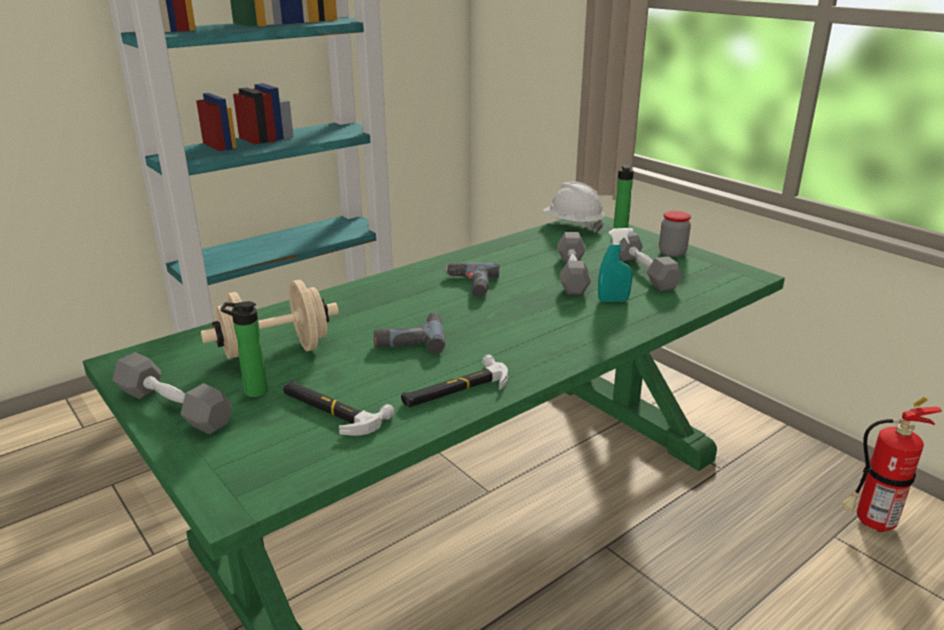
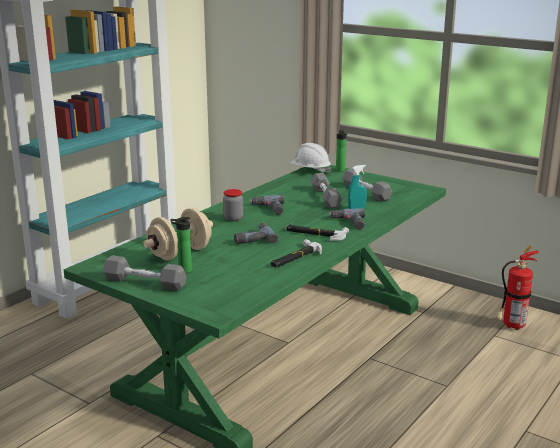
camera: 15 degrees left, 5 degrees down
hammer [283,380,395,436] -> hammer moved to [286,224,349,241]
jar [659,211,691,257] -> jar moved to [223,189,243,221]
none -> power drill [329,208,365,230]

